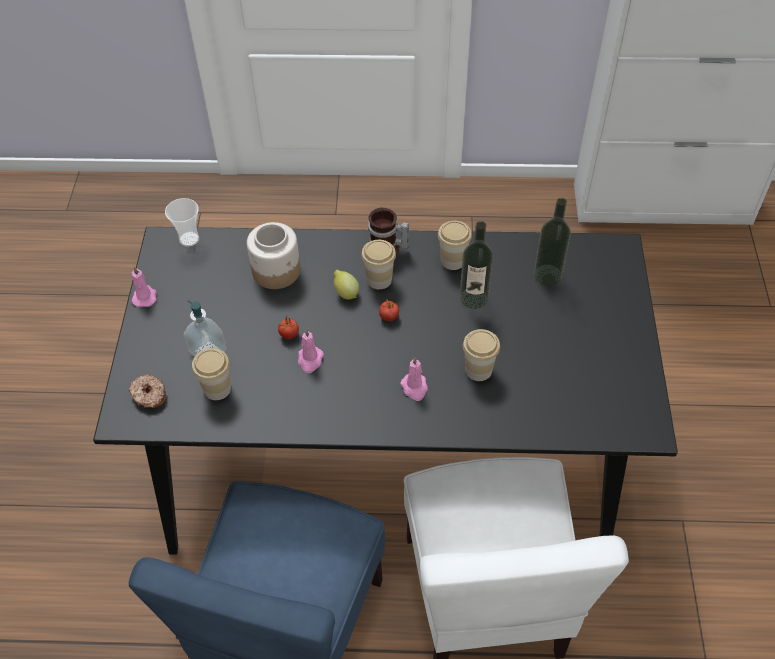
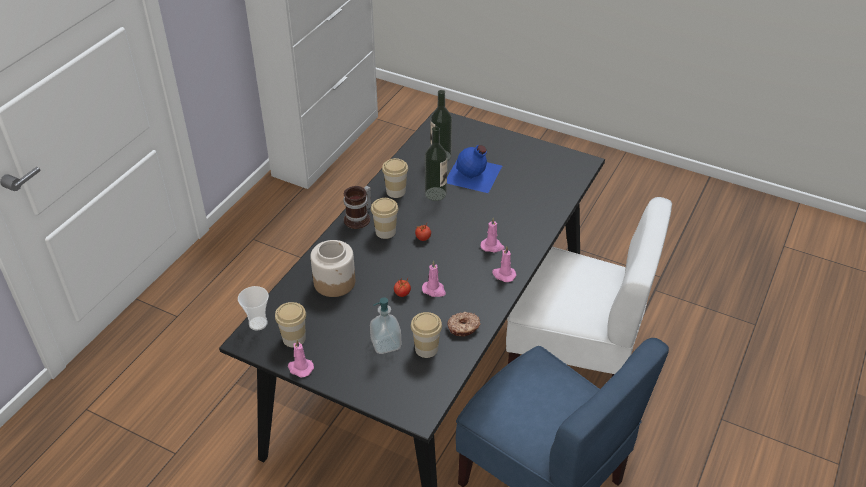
camera: 65 degrees left, 10 degrees down
donut [129,375,166,408] -> donut moved to [447,312,481,337]
lemon [333,270,359,300] -> none
cup [463,329,500,381] -> cup moved to [275,302,306,347]
none -> blue bottle [447,145,502,193]
none -> pink candle [492,247,517,282]

